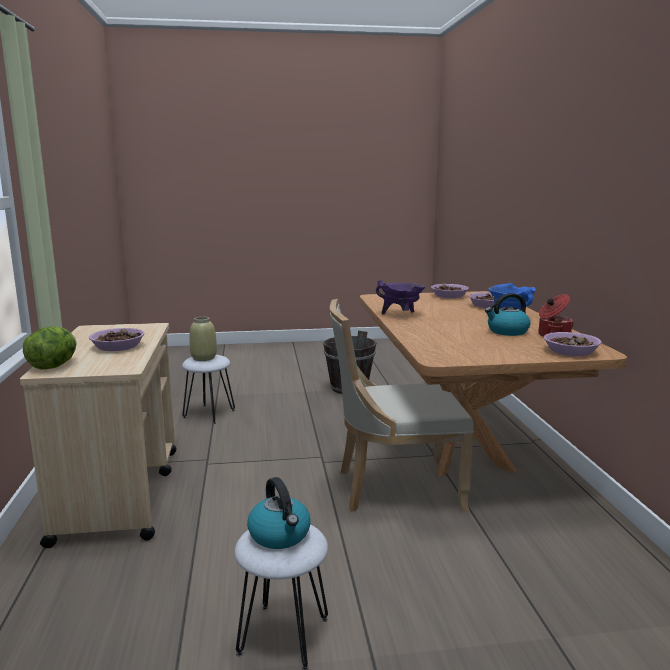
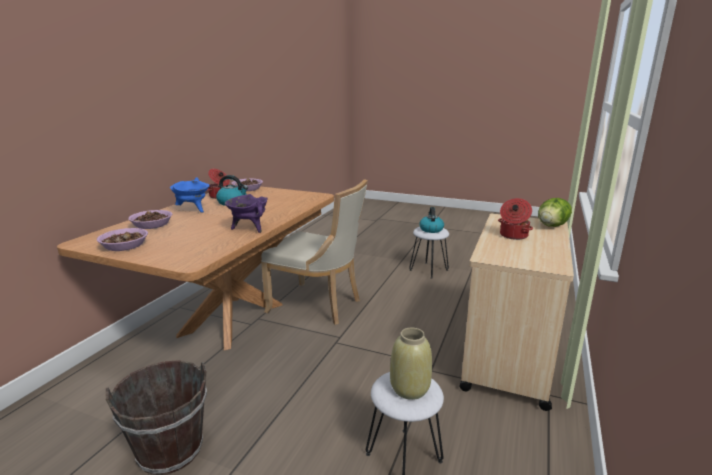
camera: 150 degrees left, 5 degrees up
bowl [89,328,145,351] -> cooking pot [498,198,533,240]

